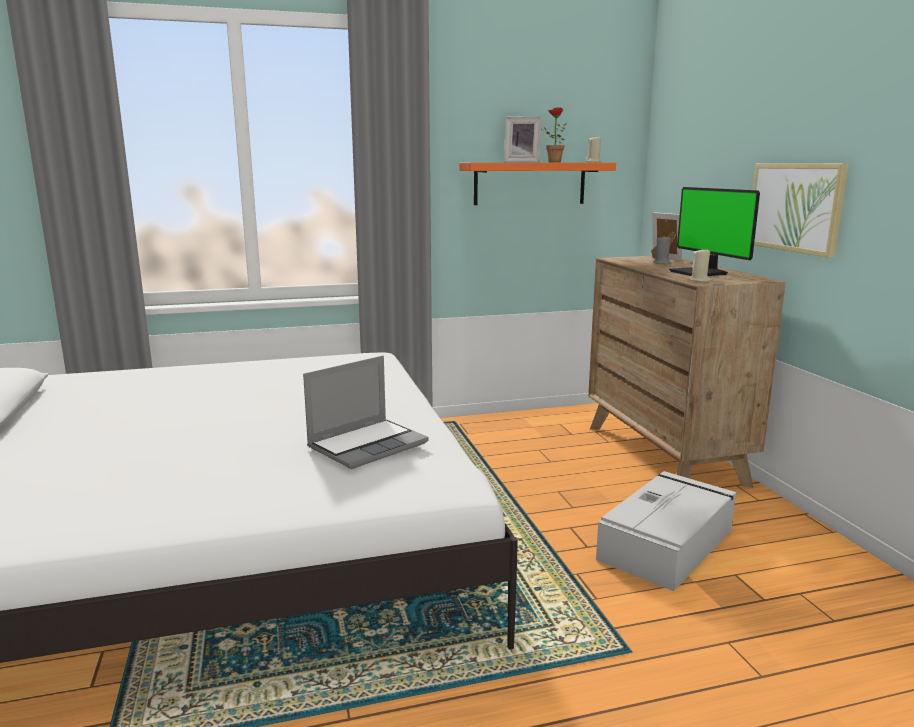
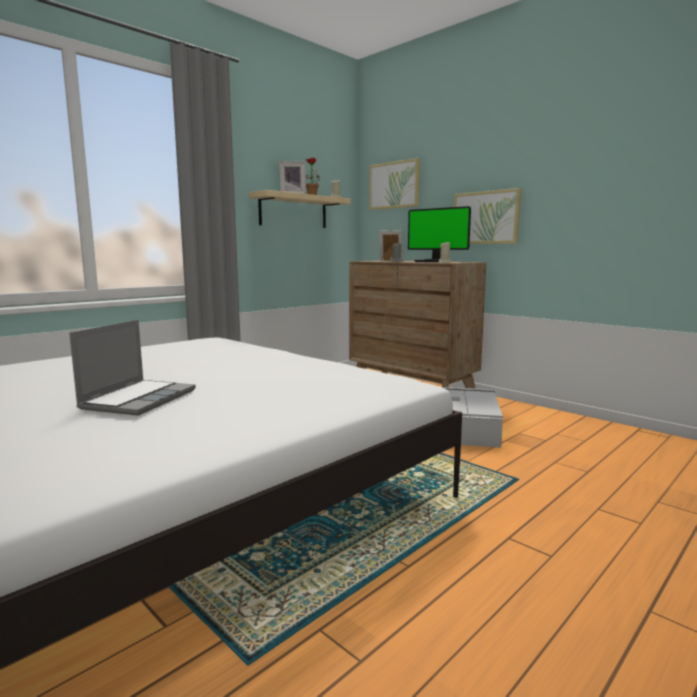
camera: 30 degrees left, 5 degrees down
laptop [303,355,428,469] -> laptop moved to [69,320,196,416]
orange shelf [459,163,616,205] -> beige shelf [248,190,351,228]
none -> picture [369,158,420,210]

